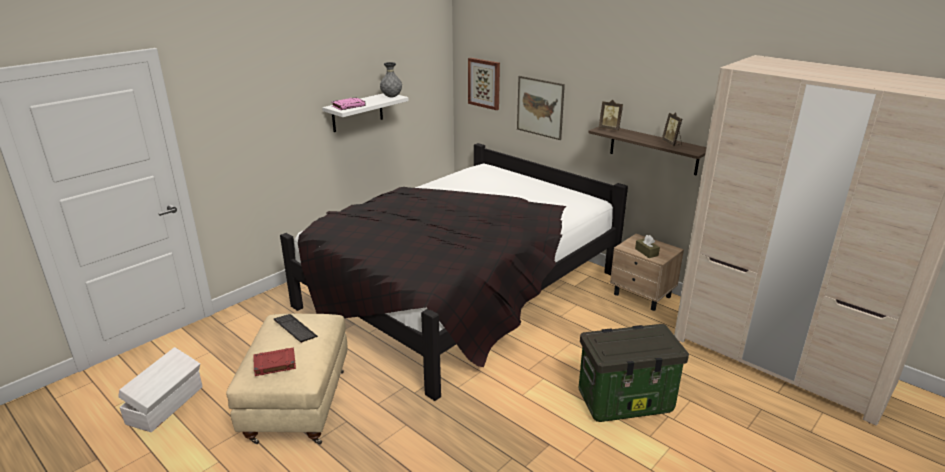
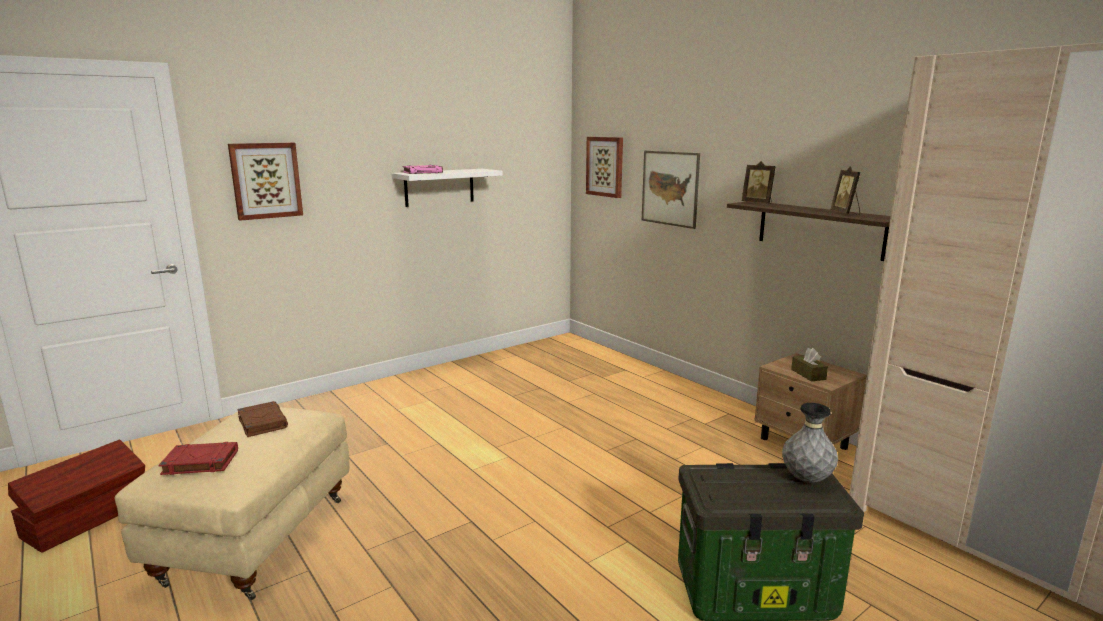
camera: 10 degrees right, 10 degrees down
white storage box [118,347,203,432] -> brown storage box [8,439,145,553]
keyboard [274,314,318,343] -> brown book [237,401,288,437]
black bed [280,143,628,401] -> none
grey vase [380,62,402,98] -> grey vase moved to [782,403,838,483]
none -> picture [228,143,303,221]

